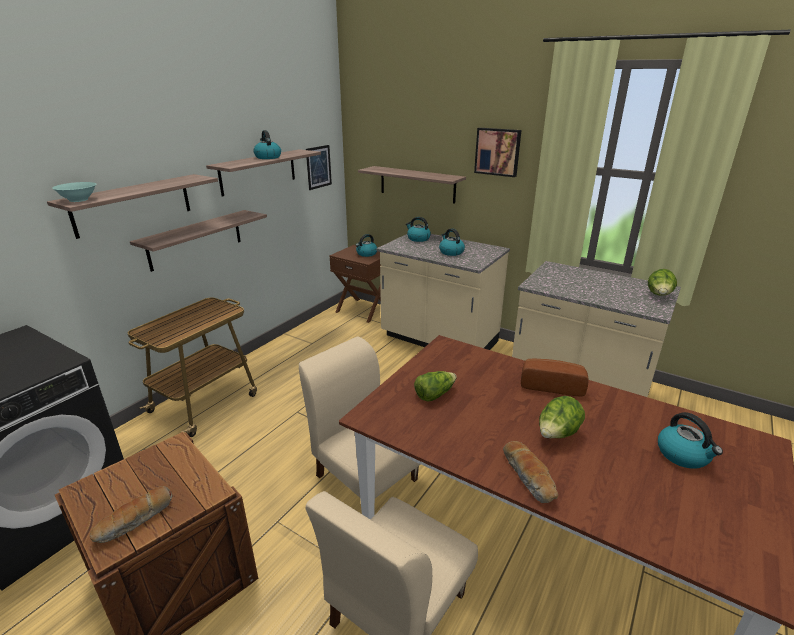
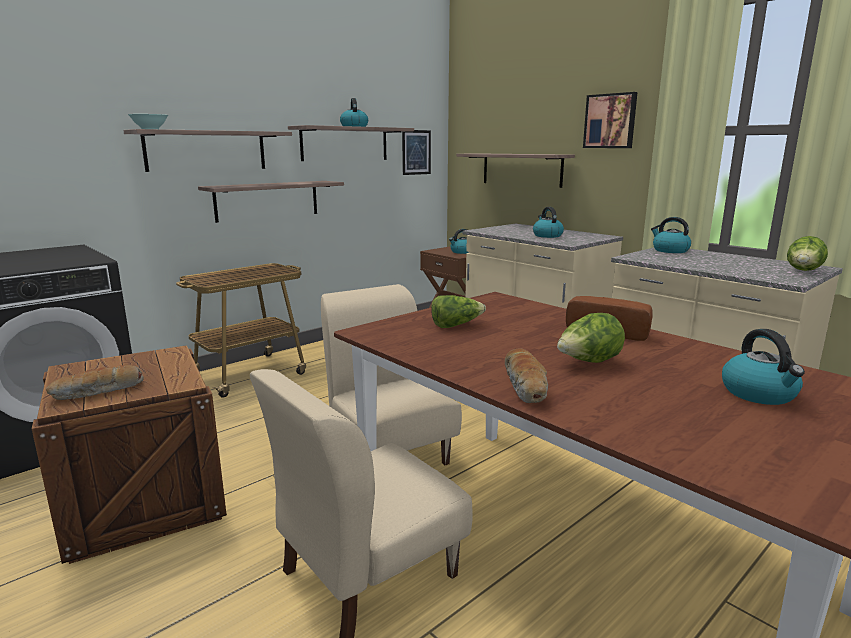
camera: 15 degrees right, 10 degrees down
kettle [406,217,431,242] -> kettle moved to [651,217,691,253]

